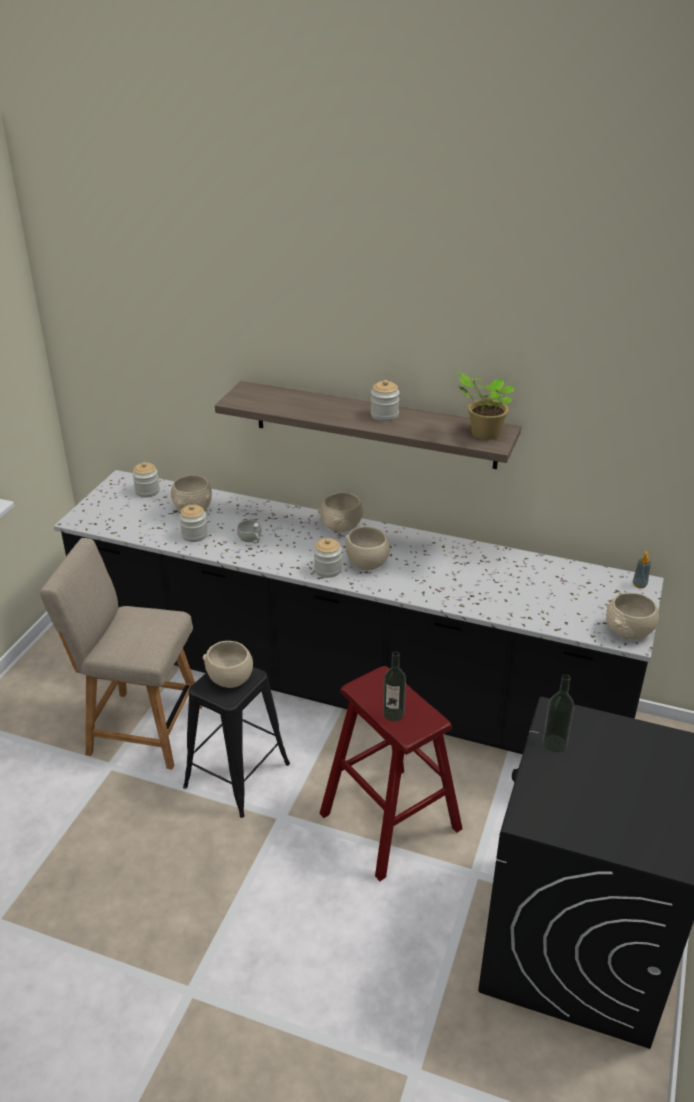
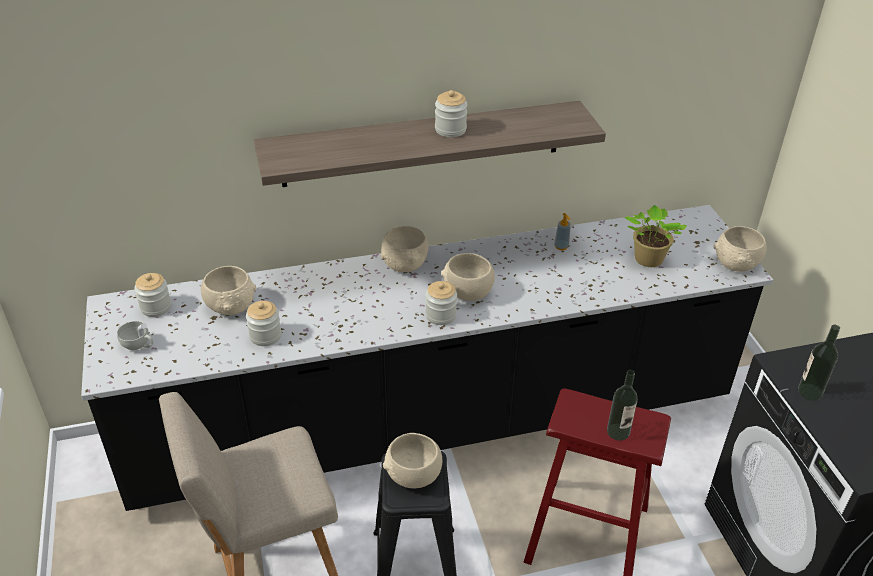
camera: 35 degrees left, 5 degrees up
white cup [237,520,262,544] -> white cup moved to [117,321,153,350]
potted plant [456,371,514,440] -> potted plant moved to [625,205,687,267]
soap dispenser [633,551,651,588] -> soap dispenser moved to [554,213,571,250]

